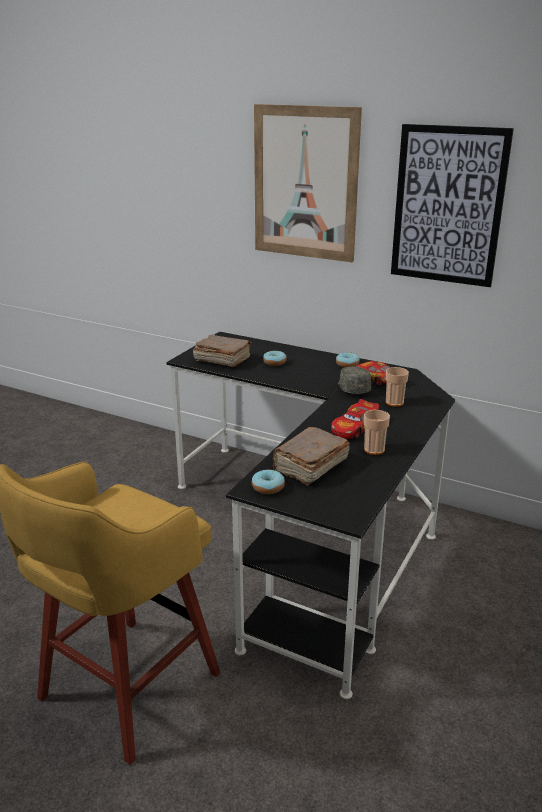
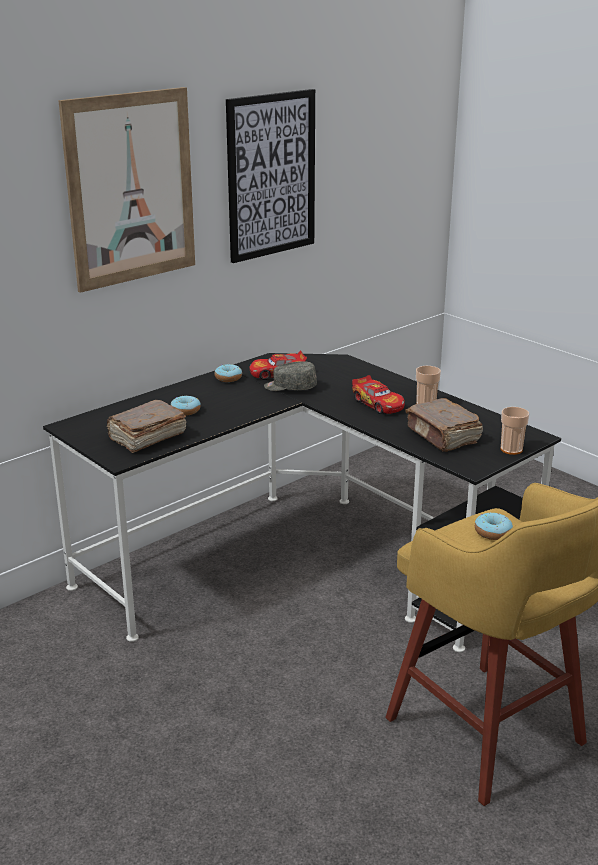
camera: 70 degrees left, 0 degrees up
donut [252,469,285,494] -> donut moved to [475,512,513,540]
cup [386,367,409,407] -> cup moved to [501,407,529,455]

